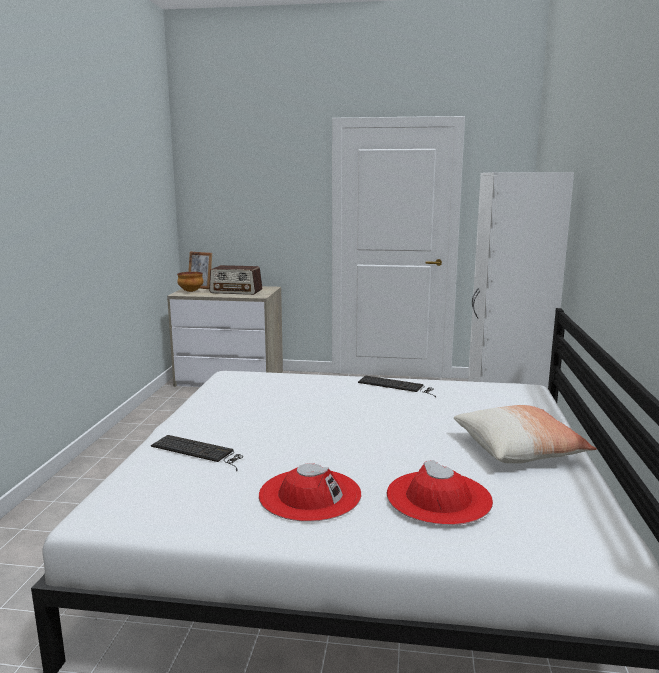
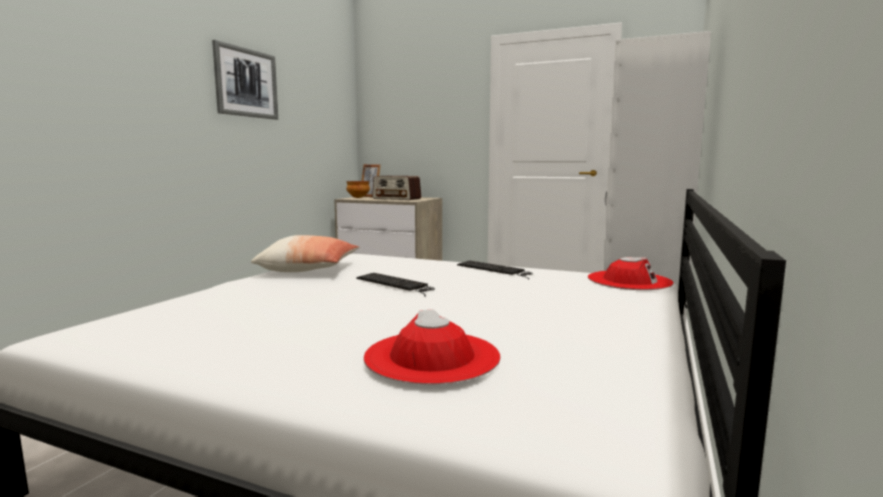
camera: 15 degrees right, 5 degrees down
keyboard [151,435,243,471] -> keyboard moved to [356,273,435,297]
red hat [259,463,361,522] -> red hat moved to [588,257,674,290]
pillow [454,405,597,463] -> pillow moved to [251,235,360,272]
none -> picture [212,40,278,120]

